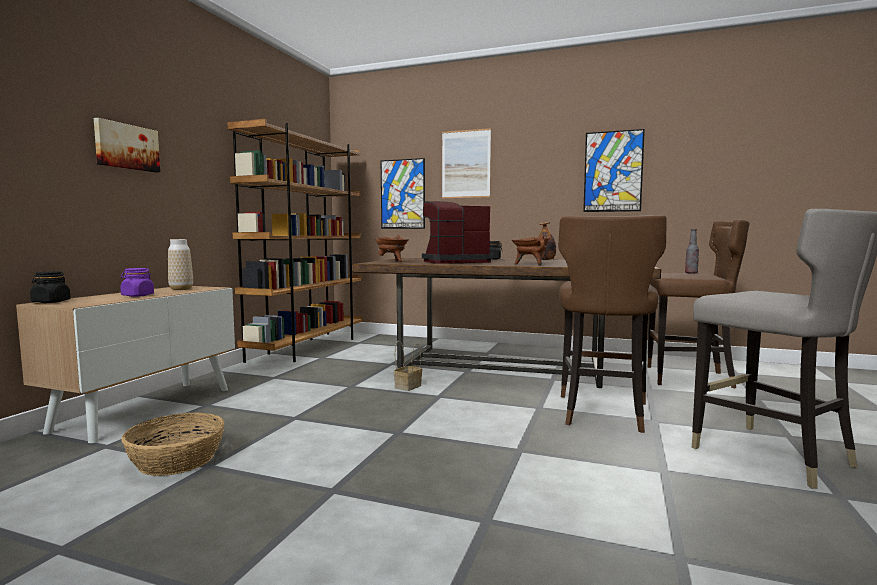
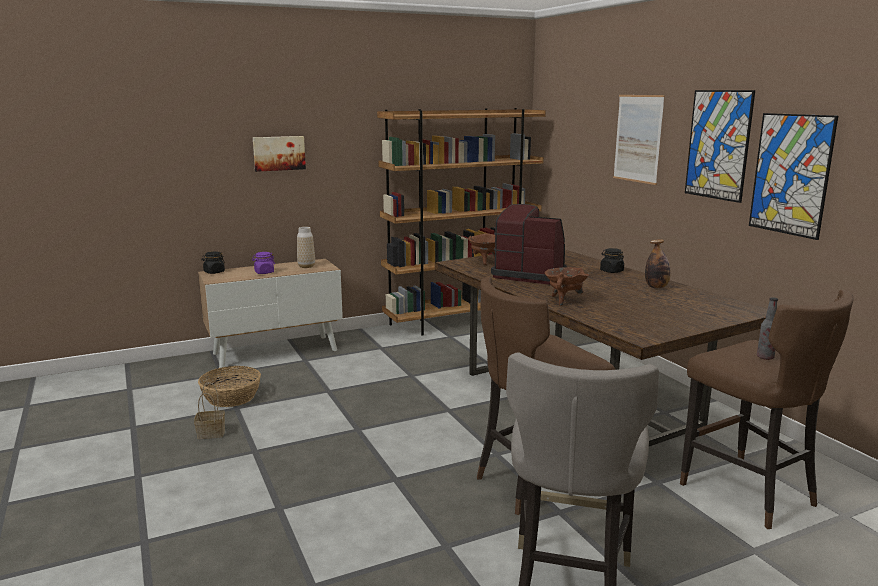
camera: 45 degrees right, 10 degrees up
picture [381,158,425,229] -> picture moved to [685,90,755,203]
basket [394,341,422,391] -> basket moved to [194,382,225,439]

